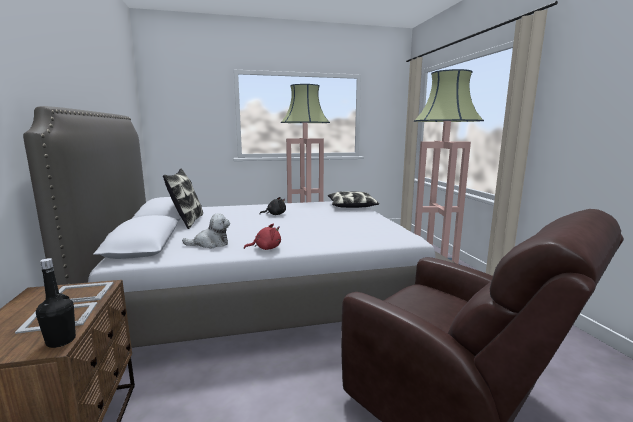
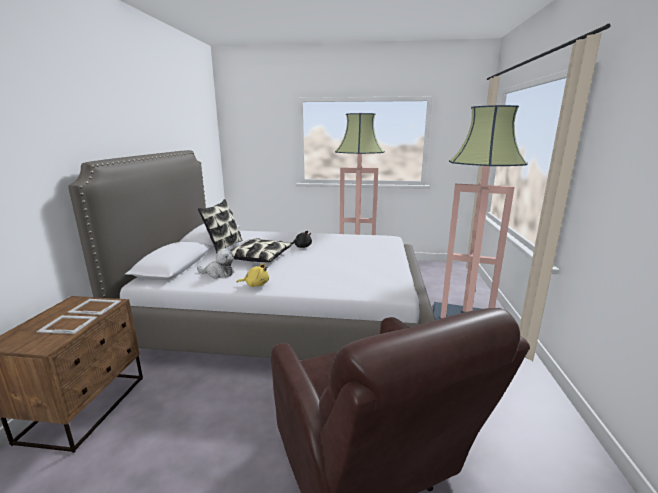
camera: 20 degrees right, 5 degrees up
black bottle [36,258,76,348] -> none
red plush toy [244,224,281,250] -> yellow plush toy [236,263,269,287]
pillow [328,191,379,208] -> pillow moved to [231,238,292,262]

